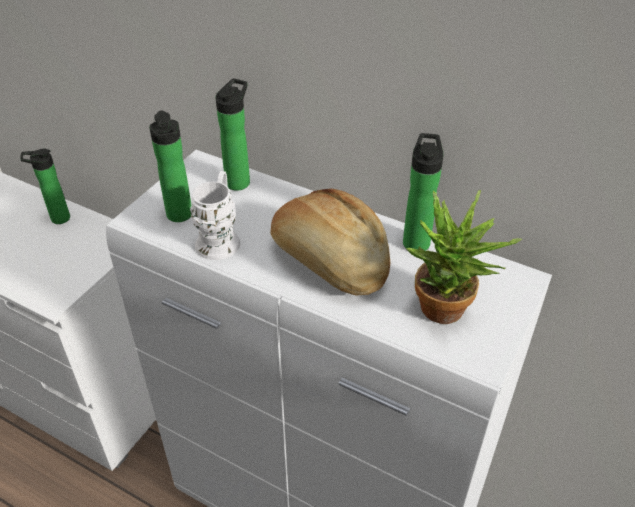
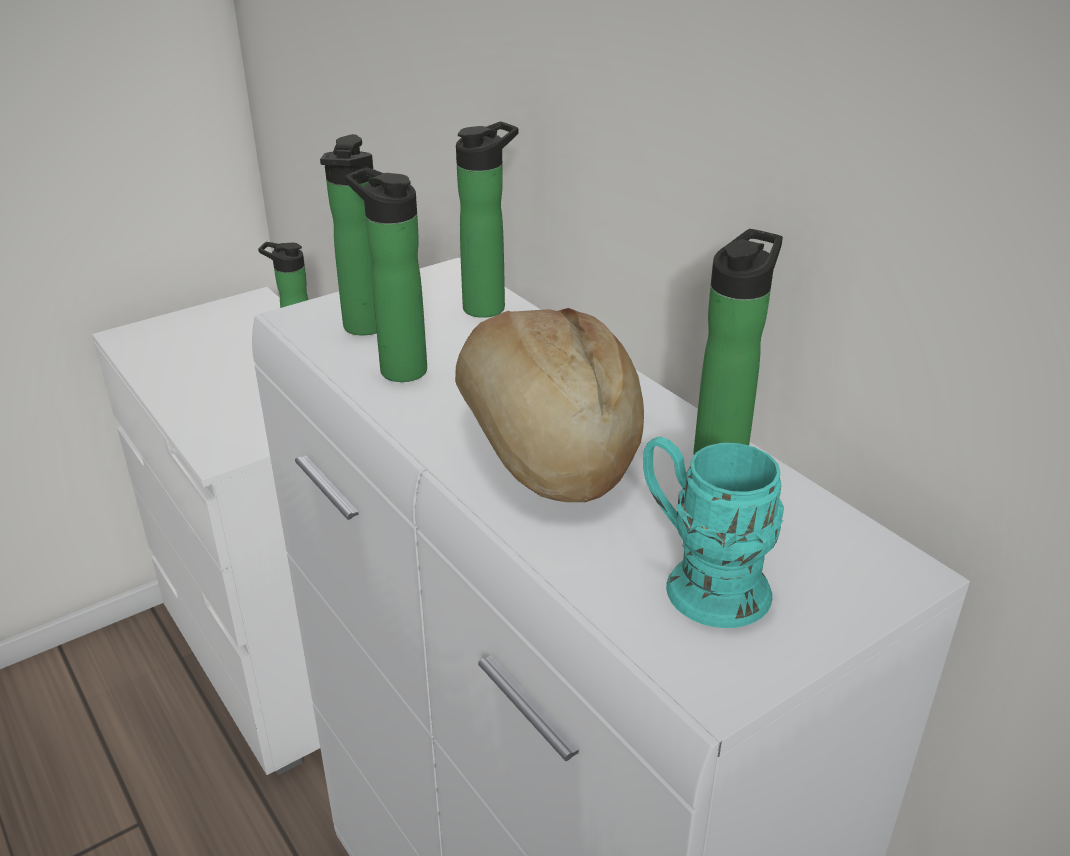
camera: 25 degrees right, 10 degrees down
white mug [190,171,240,260] -> bottle [345,167,427,382]
potted plant [406,190,522,324] -> turquoise mug [643,436,784,628]

